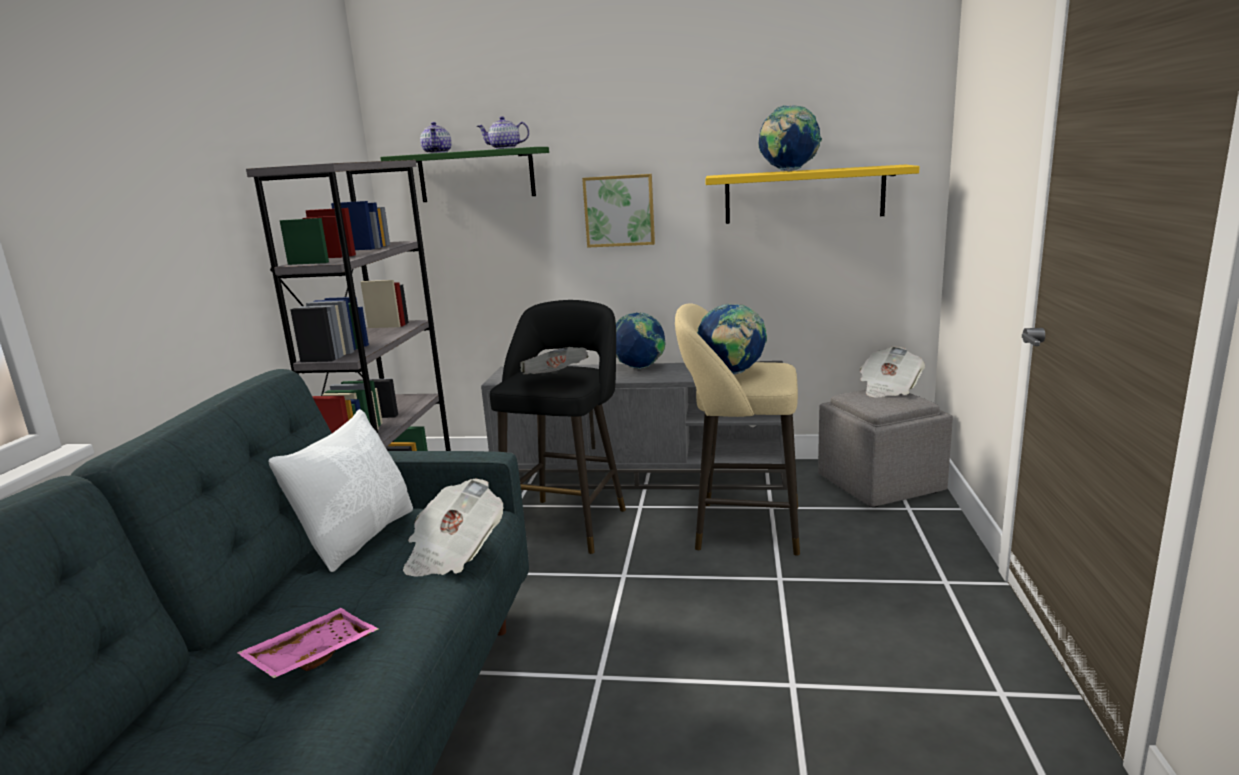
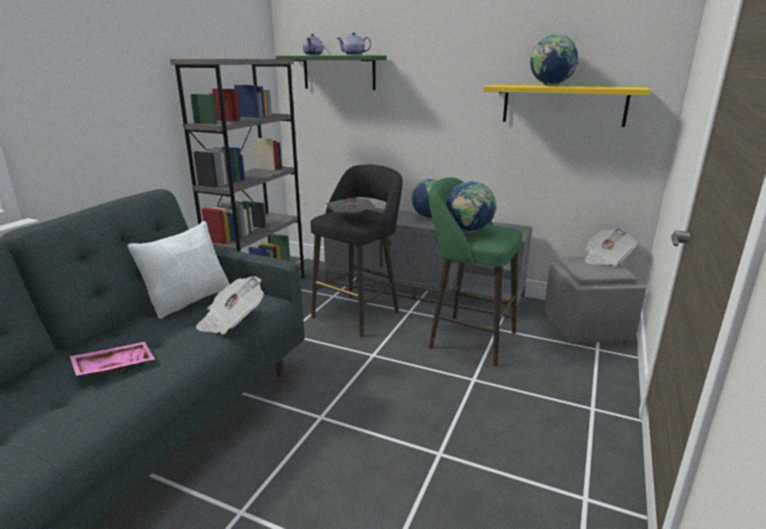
camera: 15 degrees right, 5 degrees up
picture [582,174,655,248] -> none
beige stool [675,303,800,556] -> green stool [429,177,522,366]

